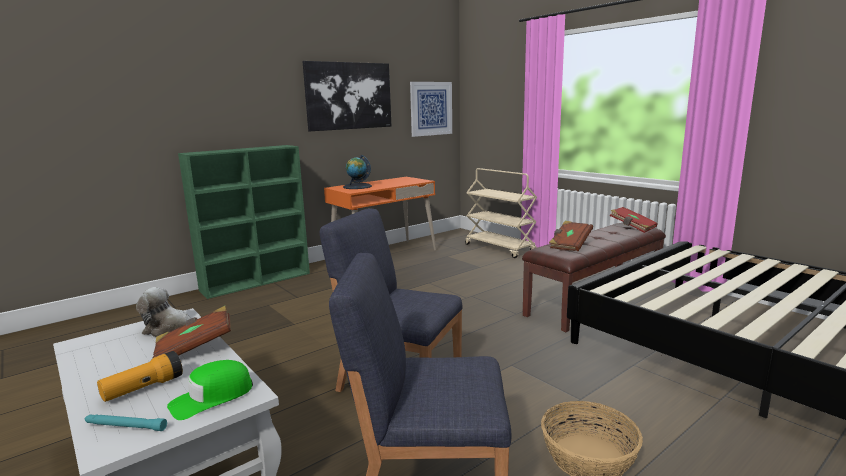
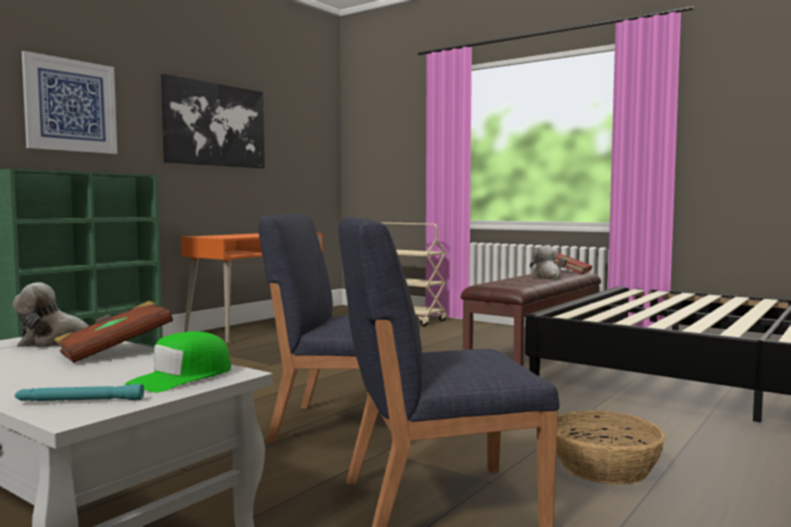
camera: 15 degrees left, 10 degrees down
flashlight [97,351,183,402] -> none
globe [343,155,372,189] -> none
picture [410,82,452,137] -> picture moved to [22,51,117,154]
brown book [549,221,593,251] -> none
none -> plush toy [530,246,561,280]

